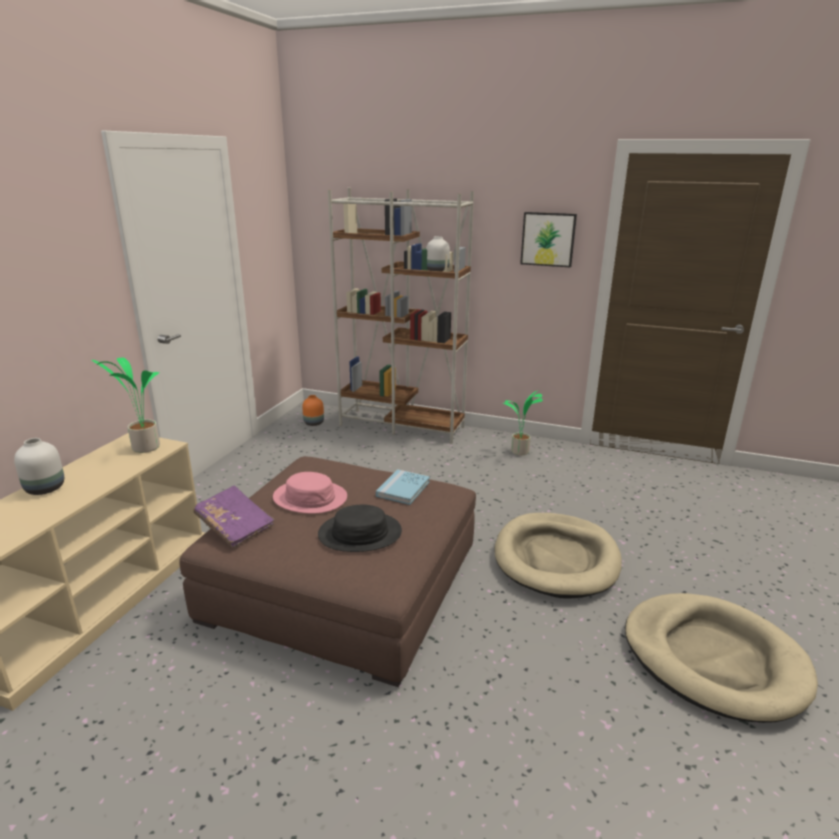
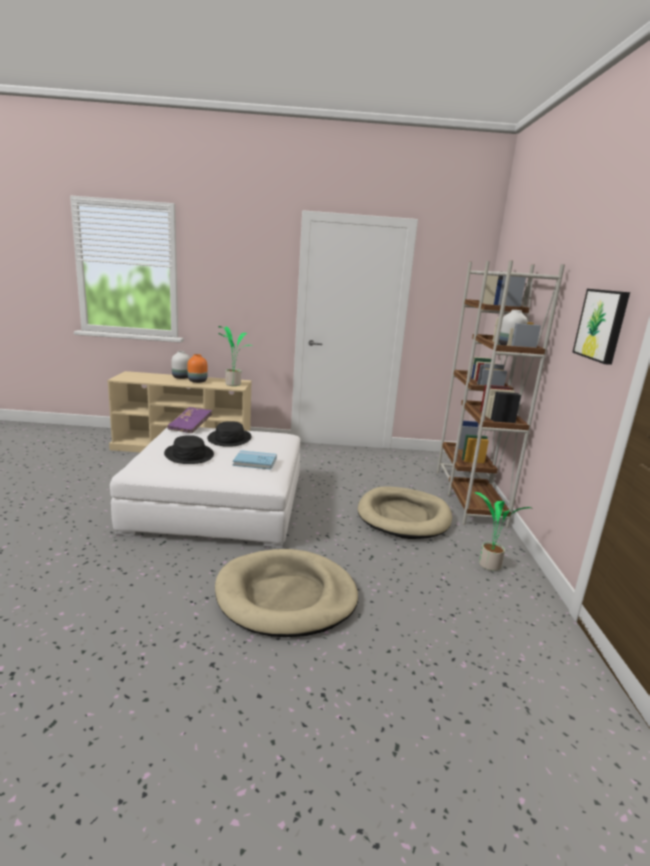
camera: 70 degrees right, 5 degrees down
brown ottoman [179,456,476,687] -> white ottoman [110,427,300,548]
pink hat [273,472,347,514] -> black hat [207,421,252,447]
orange vase [302,395,324,426] -> orange vase moved to [188,354,207,383]
beige dog bed [625,593,818,723] -> beige dog bed moved to [358,486,452,539]

